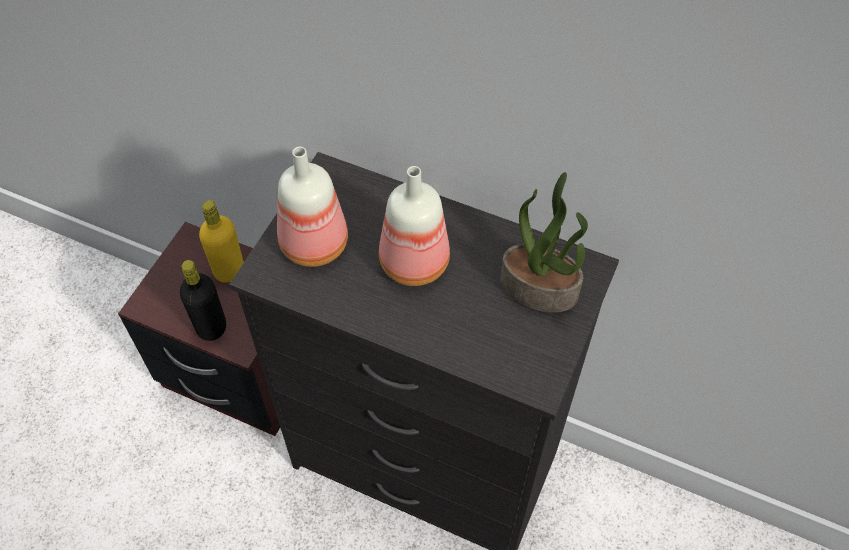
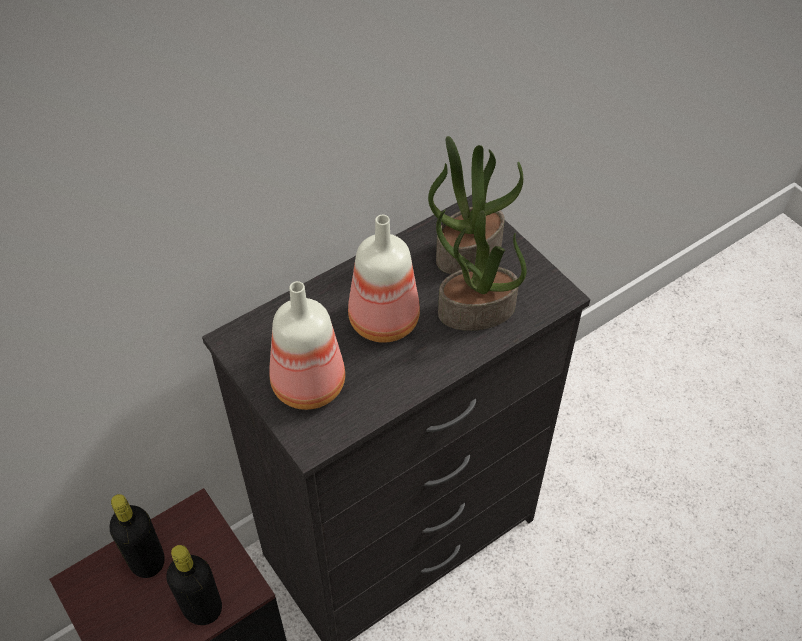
camera: 60 degrees left, 5 degrees down
yellow bottle [199,200,244,283] -> black bottle [110,494,165,578]
none -> potted plant [436,209,527,331]

